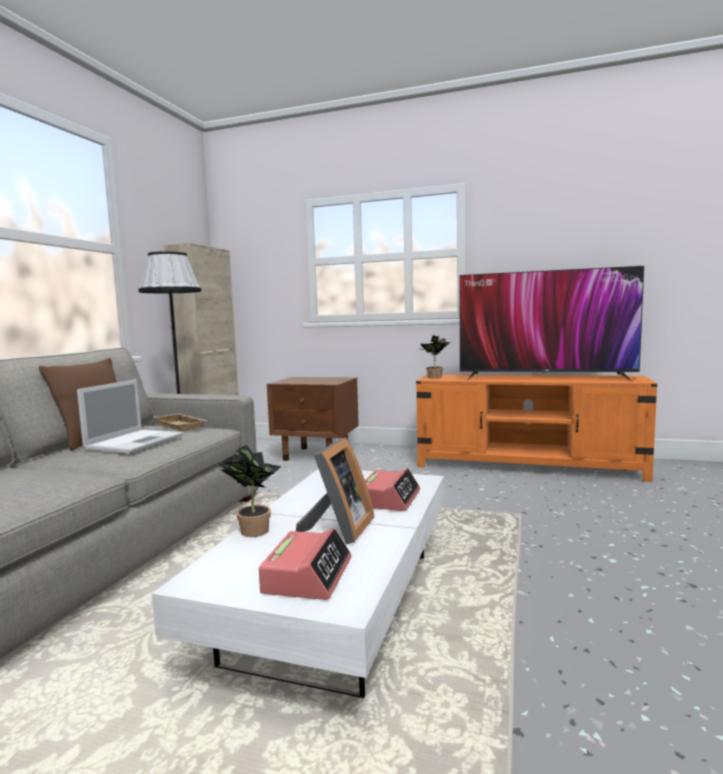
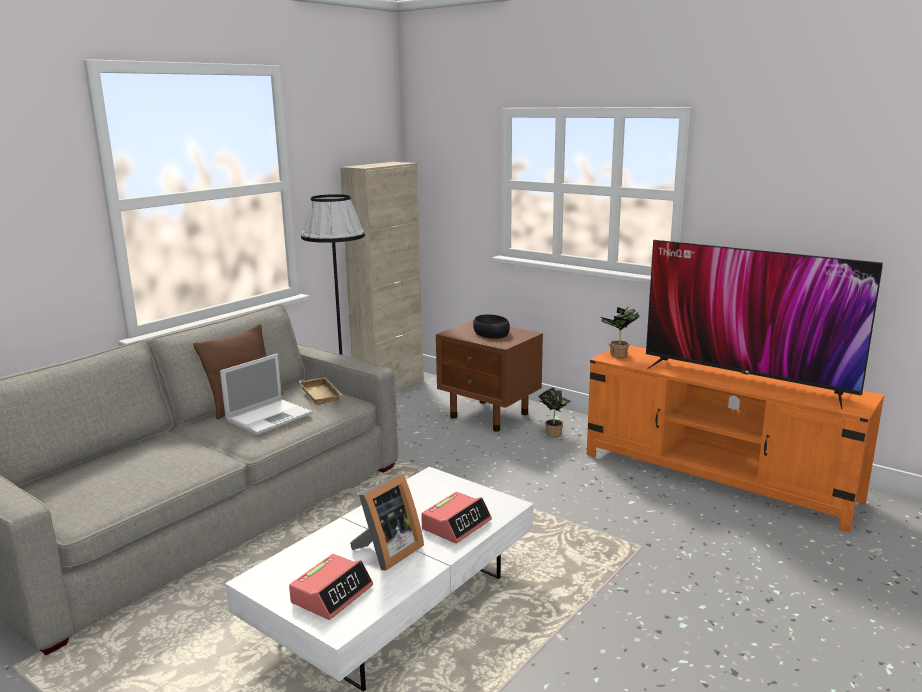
camera: 20 degrees right, 10 degrees up
potted plant [219,445,282,537] -> potted plant moved to [538,387,571,436]
none -> black bowl [473,314,510,339]

